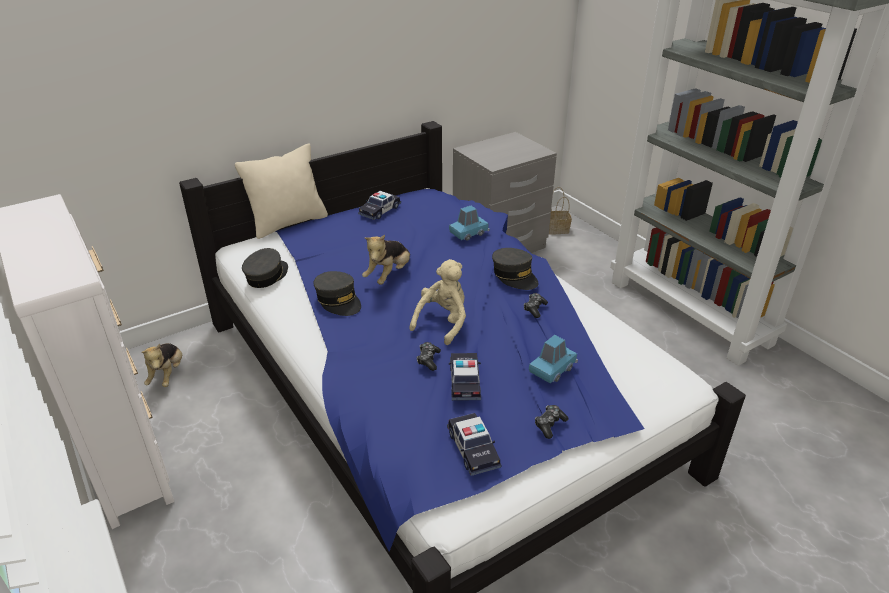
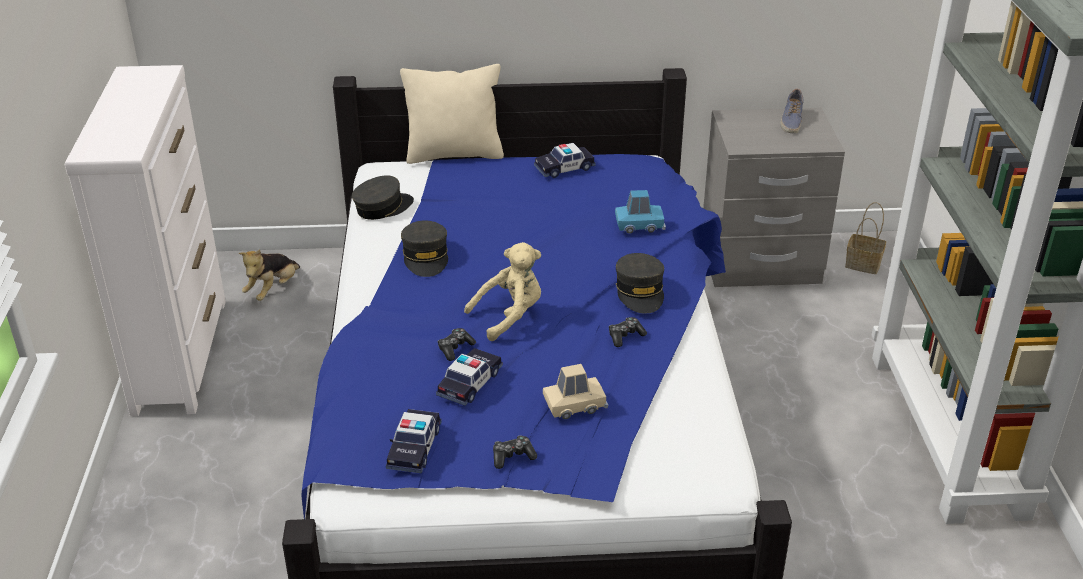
camera: 30 degrees right, 0 degrees up
plush toy [362,234,410,285] -> none
blue toy car [529,335,578,383] -> beige toy car [543,364,609,419]
none -> shoe [780,89,804,133]

